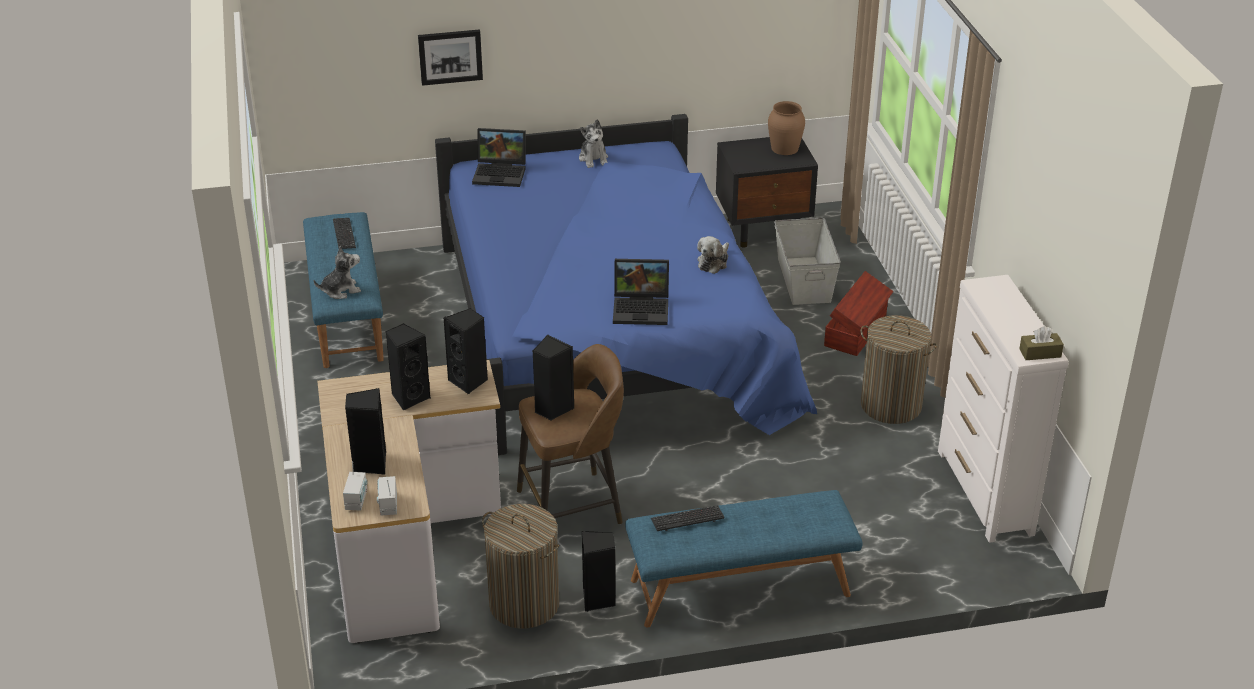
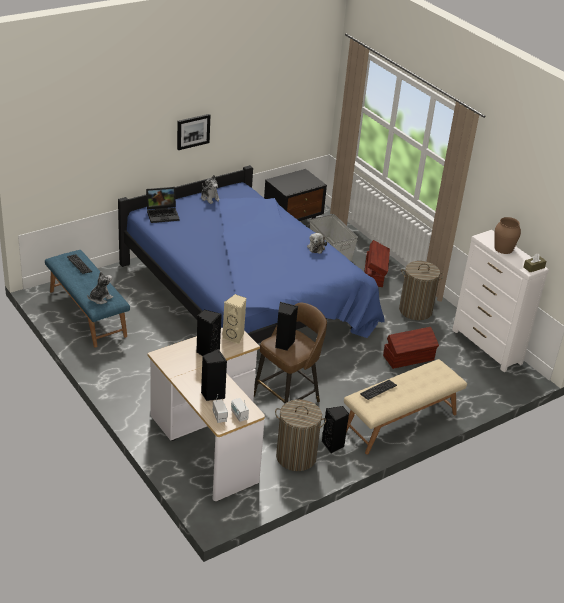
camera: 25 degrees left, 0 degrees up
picture [418,29,483,86] -> picture moved to [177,114,210,150]
black speaker [444,308,488,394] -> beige speaker [222,294,246,344]
laptop [613,259,669,325] -> none
blue bench [625,490,863,628] -> beige bench [344,359,467,454]
brown vase [768,101,805,155] -> brown vase moved to [494,217,521,254]
none -> brown storage box [383,327,439,369]

